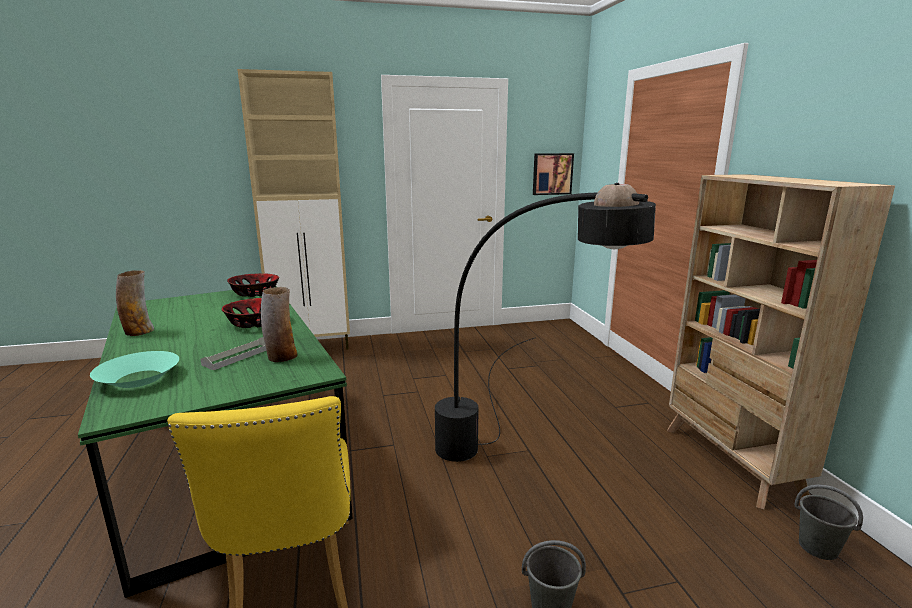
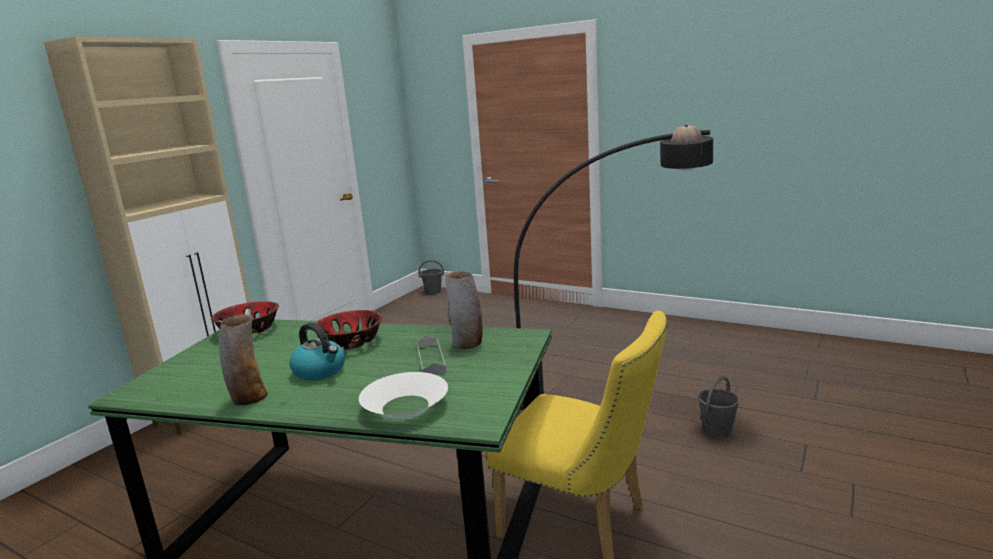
camera: 45 degrees left, 0 degrees up
turquoise bowl [90,351,179,388] -> white bowl [359,372,448,419]
picture [533,153,574,195] -> none
beige bookcase [667,174,895,510] -> none
grey bucket [794,484,863,560] -> grey bucket moved to [419,260,444,294]
none -> kettle [290,323,345,381]

